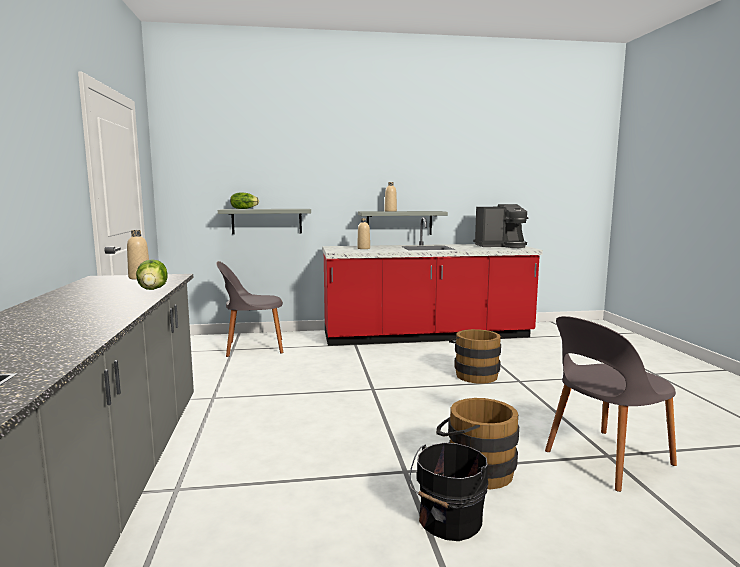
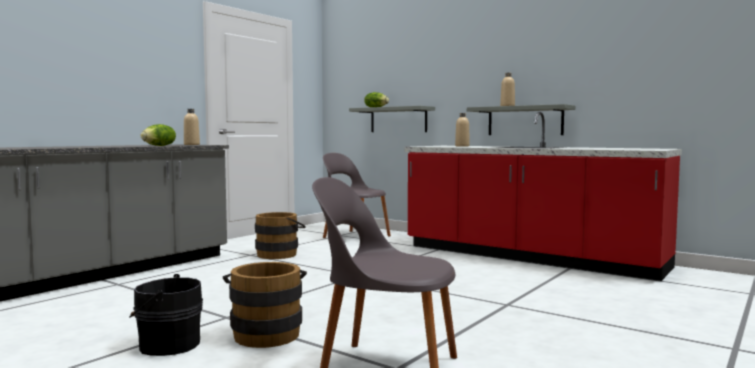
camera: 45 degrees right, 5 degrees down
brown bucket [449,329,502,384] -> brown bucket moved to [255,212,305,259]
coffee machine [473,204,528,248] -> none

